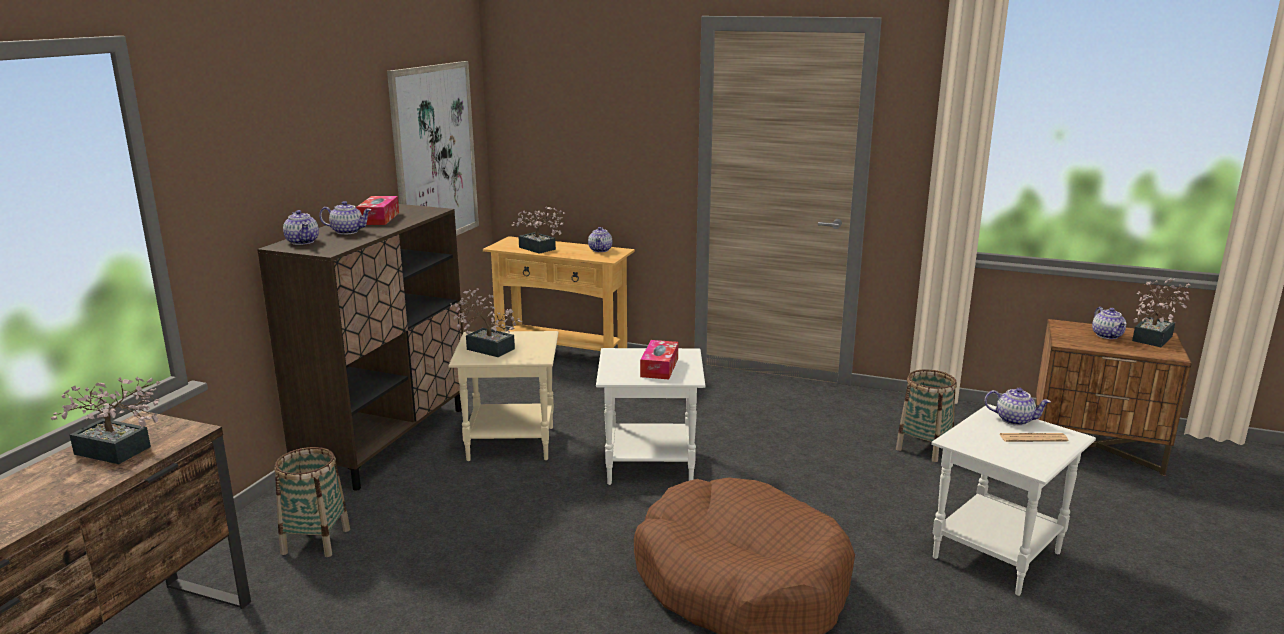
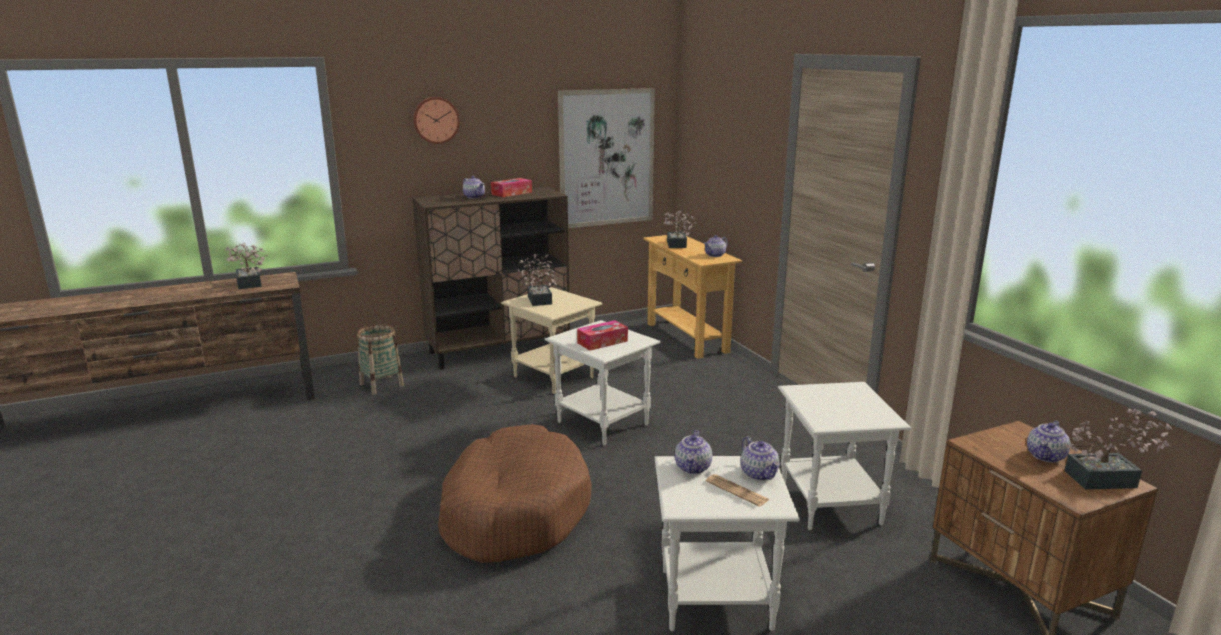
camera: 45 degrees right, 0 degrees up
teapot [283,210,319,245] -> teapot moved to [675,430,712,474]
basket [896,370,957,462] -> white side table [778,382,911,530]
none -> wall clock [413,97,460,144]

